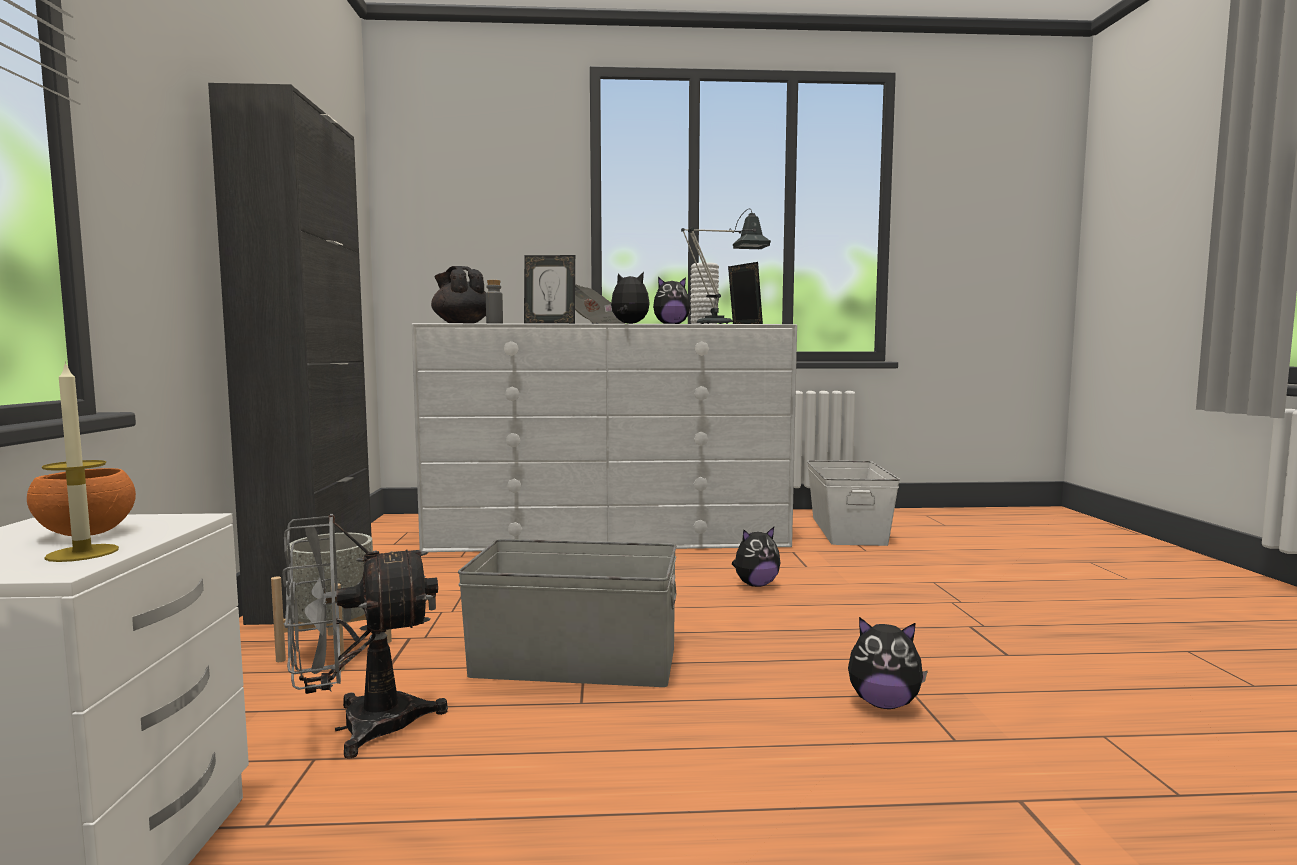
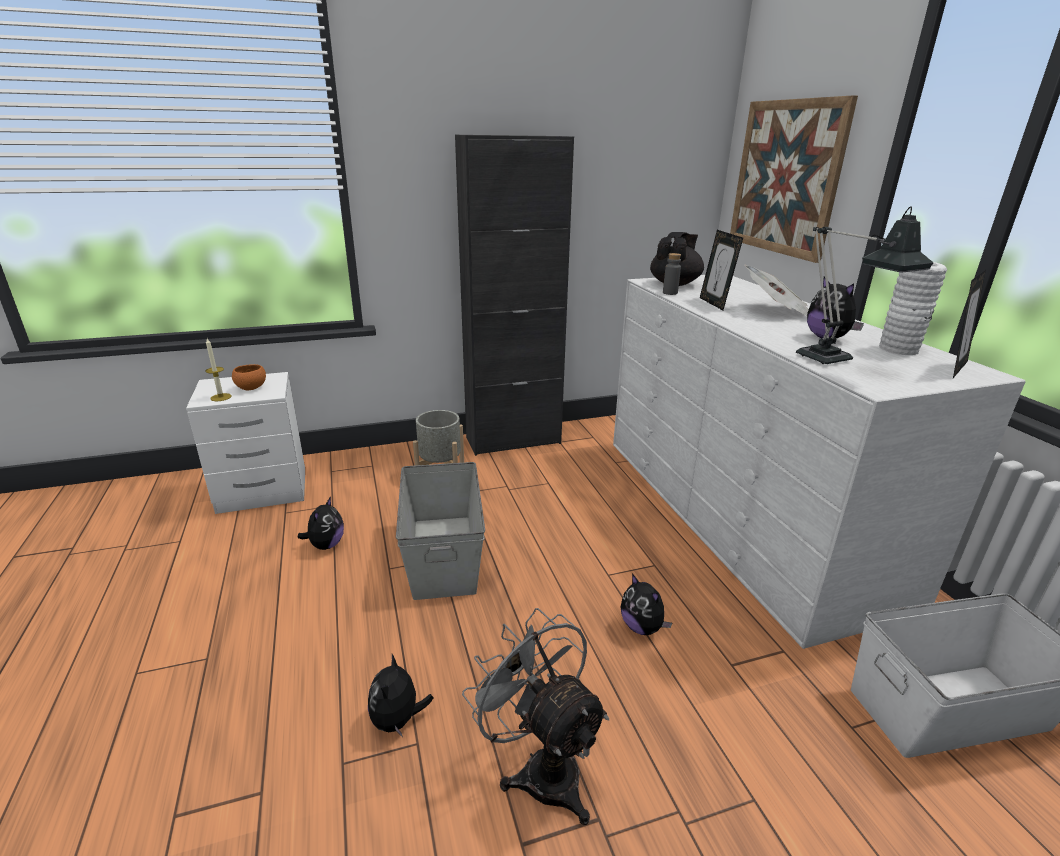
camera: 75 degrees right, 20 degrees up
grey fan [282,514,448,759] -> grey fan moved to [462,608,609,825]
plush toy [604,272,650,324] -> plush toy moved to [298,497,344,550]
none -> picture [730,95,858,263]

